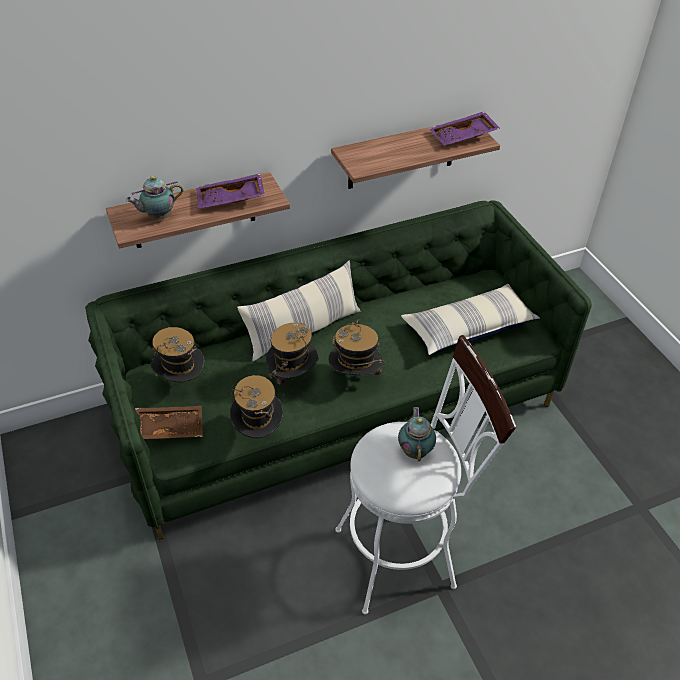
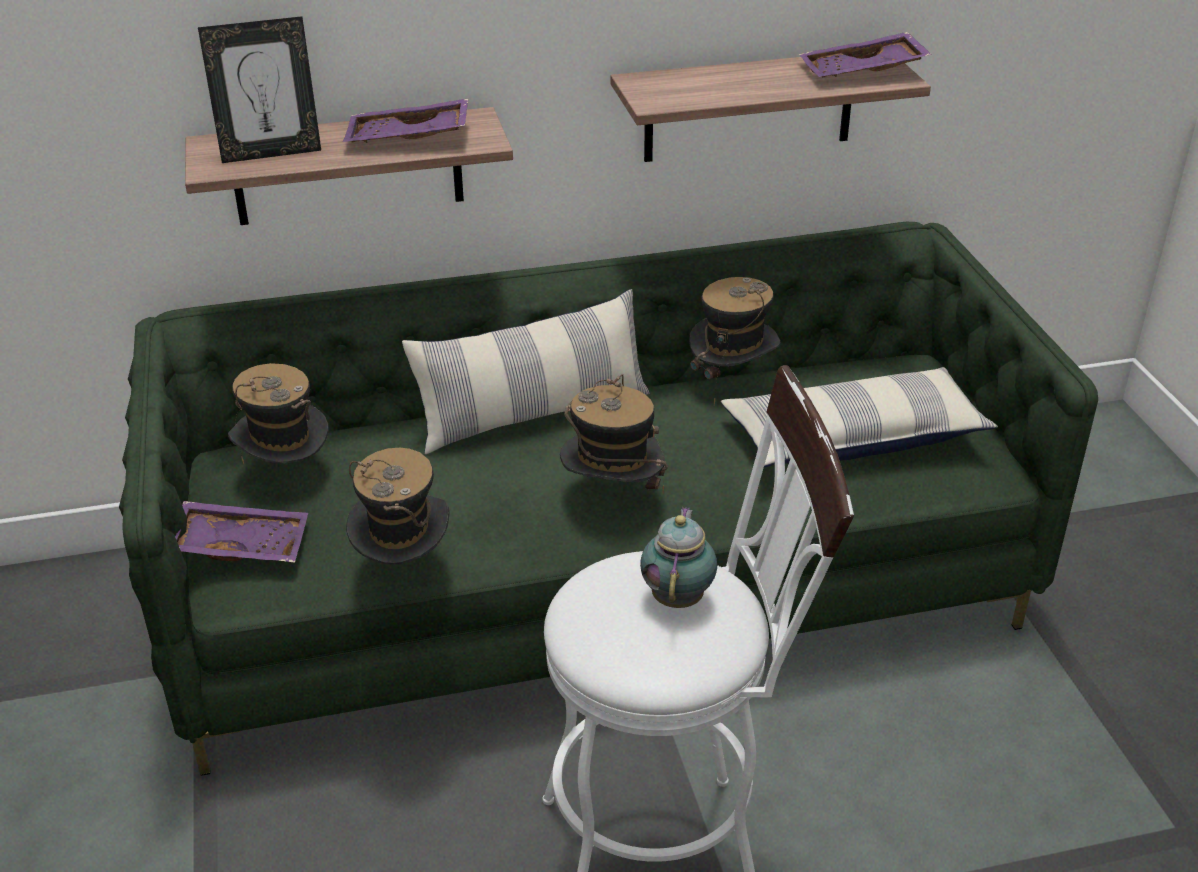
camera: 10 degrees right, 10 degrees down
teapot [126,176,183,220] -> picture frame [198,16,321,163]
brown tray [135,406,203,439] -> purple tray [175,501,308,563]
hat [266,323,319,395] -> hat moved to [689,277,781,405]

